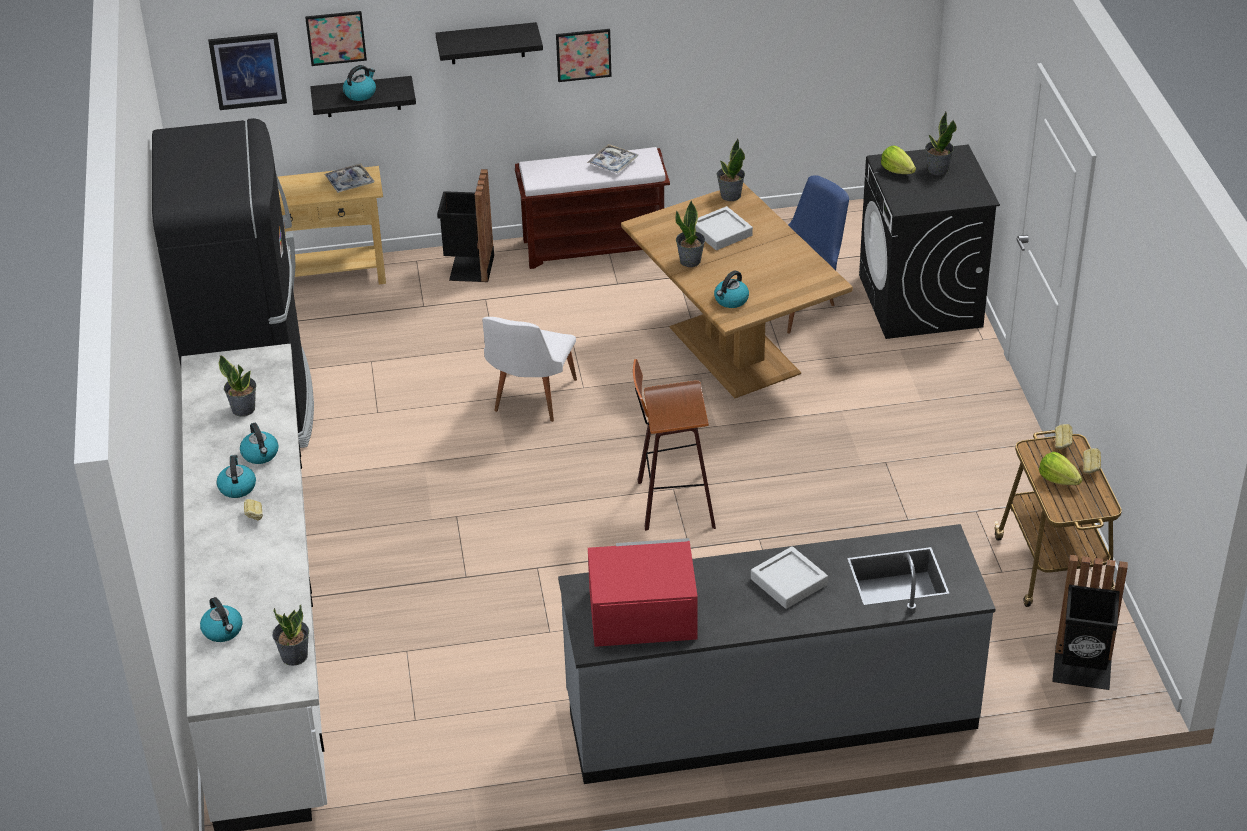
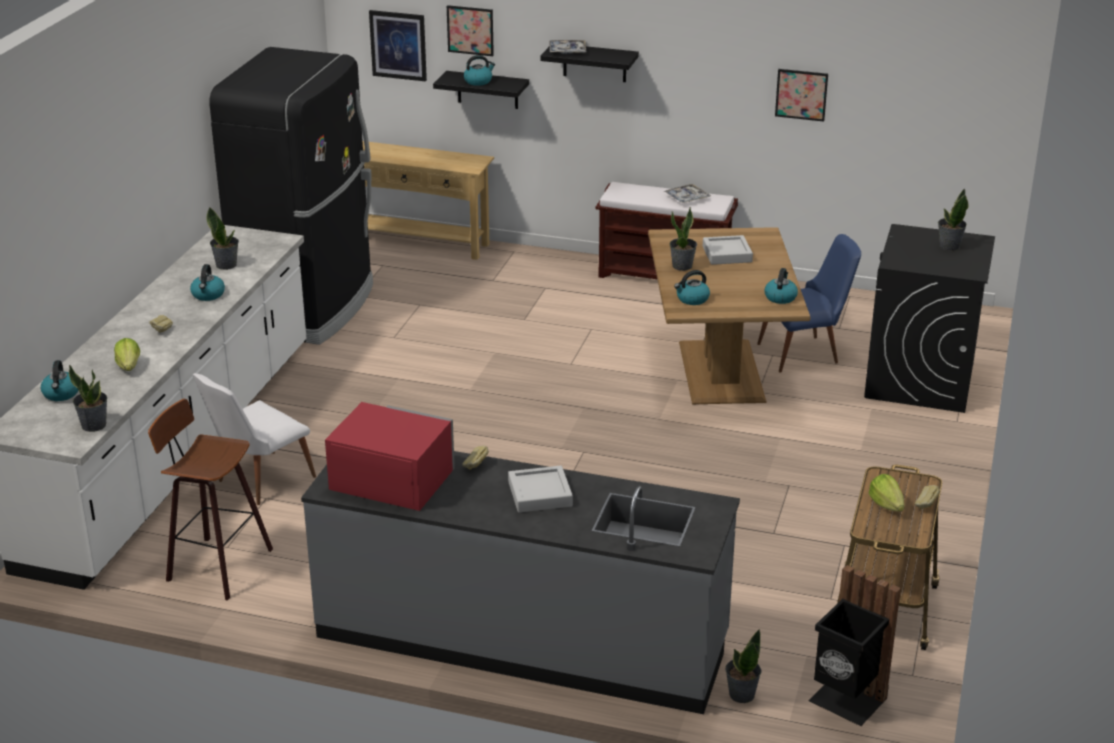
camera: 25 degrees right, 10 degrees down
kettle [216,455,256,498] -> kettle moved to [764,268,798,304]
tray [324,163,375,193] -> tray moved to [549,40,586,54]
black trash can [437,169,494,282] -> none
white chair [482,317,577,422] -> white chair moved to [193,373,316,505]
picture [556,29,612,82] -> picture moved to [775,69,828,122]
stool [633,359,716,531] -> stool moved to [148,399,273,601]
potted plant [717,139,745,201] -> potted plant moved to [725,629,762,703]
lettuce [881,145,916,174] -> lettuce moved to [114,338,140,371]
bread [1055,424,1073,450] -> bread moved to [462,446,489,470]

